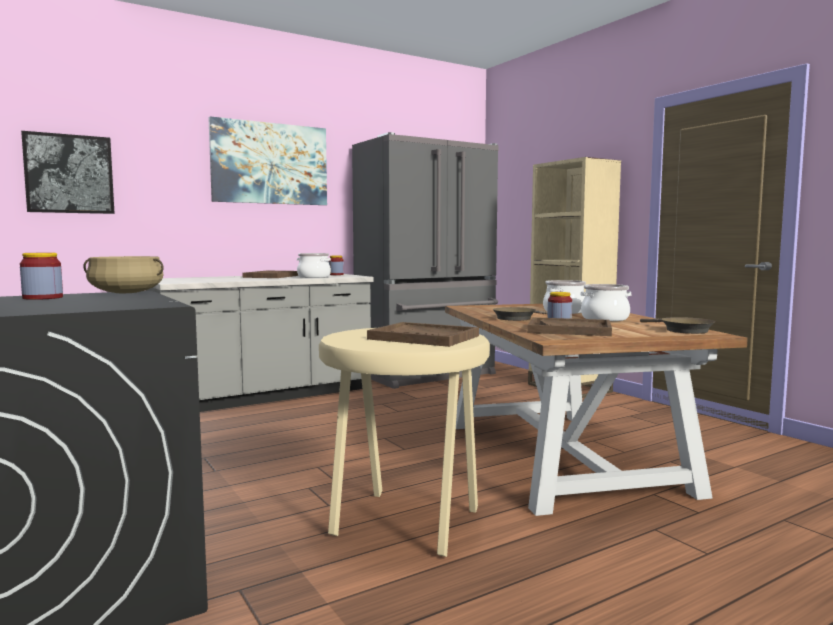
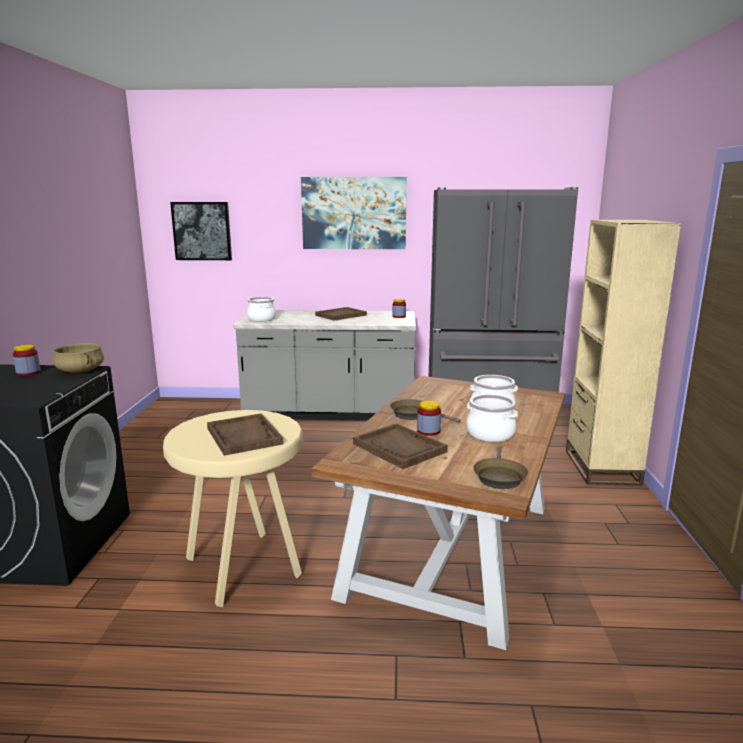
camera: 35 degrees right, 10 degrees up
cooking pot [297,253,331,278] -> cooking pot moved to [247,297,276,321]

